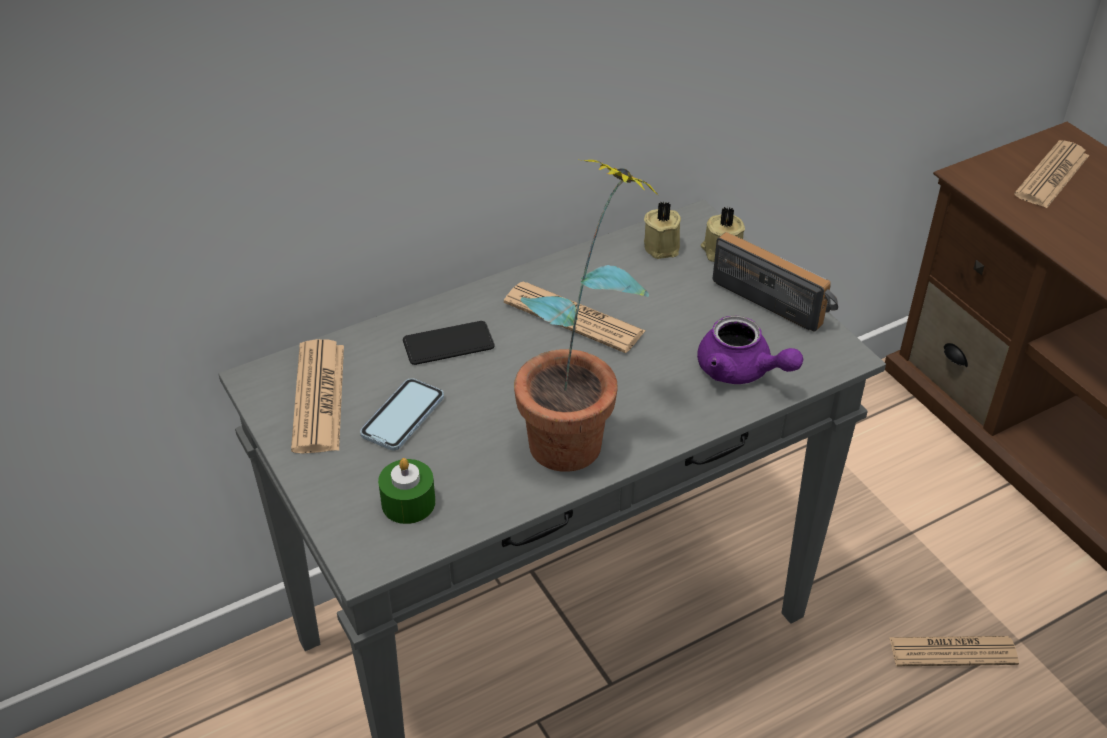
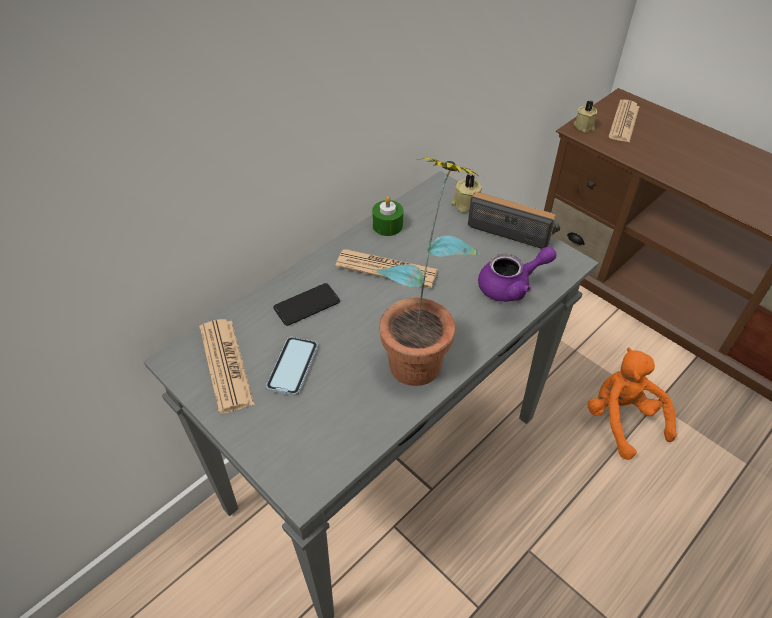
camera: 15 degrees left, 5 degrees up
green candle [378,458,436,524] -> green candle moved to [372,196,403,236]
beige candle [644,201,681,259] -> beige candle moved to [574,100,597,132]
purple teapot [697,316,803,384] -> purple teapot turned 45 degrees counterclockwise [478,246,556,302]
newspaper [889,636,1019,666] -> orange plush toy [588,348,677,460]

